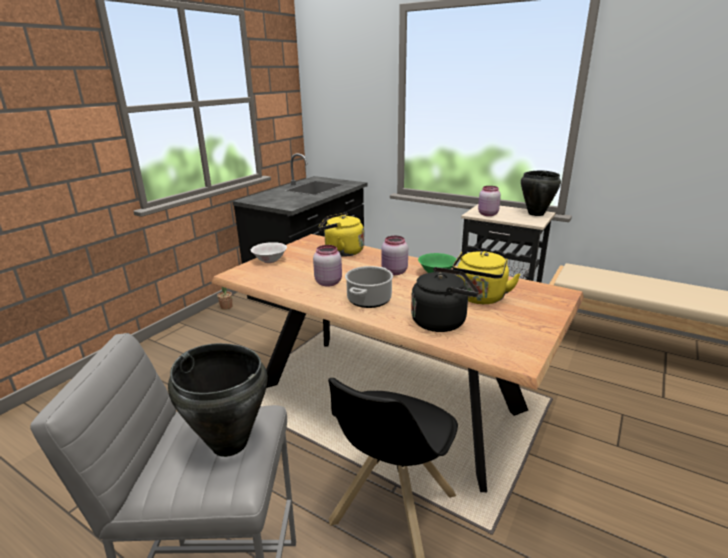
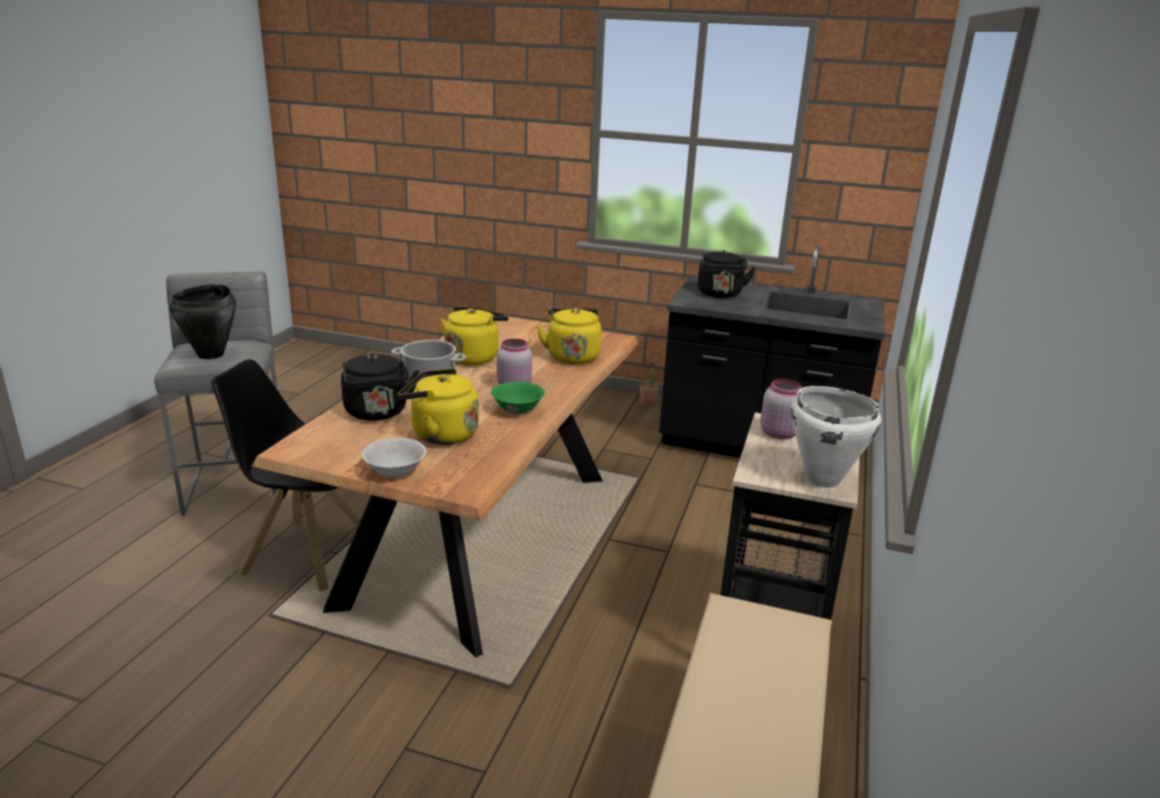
camera: 75 degrees right, 0 degrees up
white bowl [251,242,287,263] -> white bowl moved to [362,438,426,478]
pink jar [313,245,342,287] -> yellow kettle [440,306,508,365]
black cooking pot [521,171,561,216] -> white cooking pot [791,386,881,488]
none -> black kettle [698,250,755,298]

